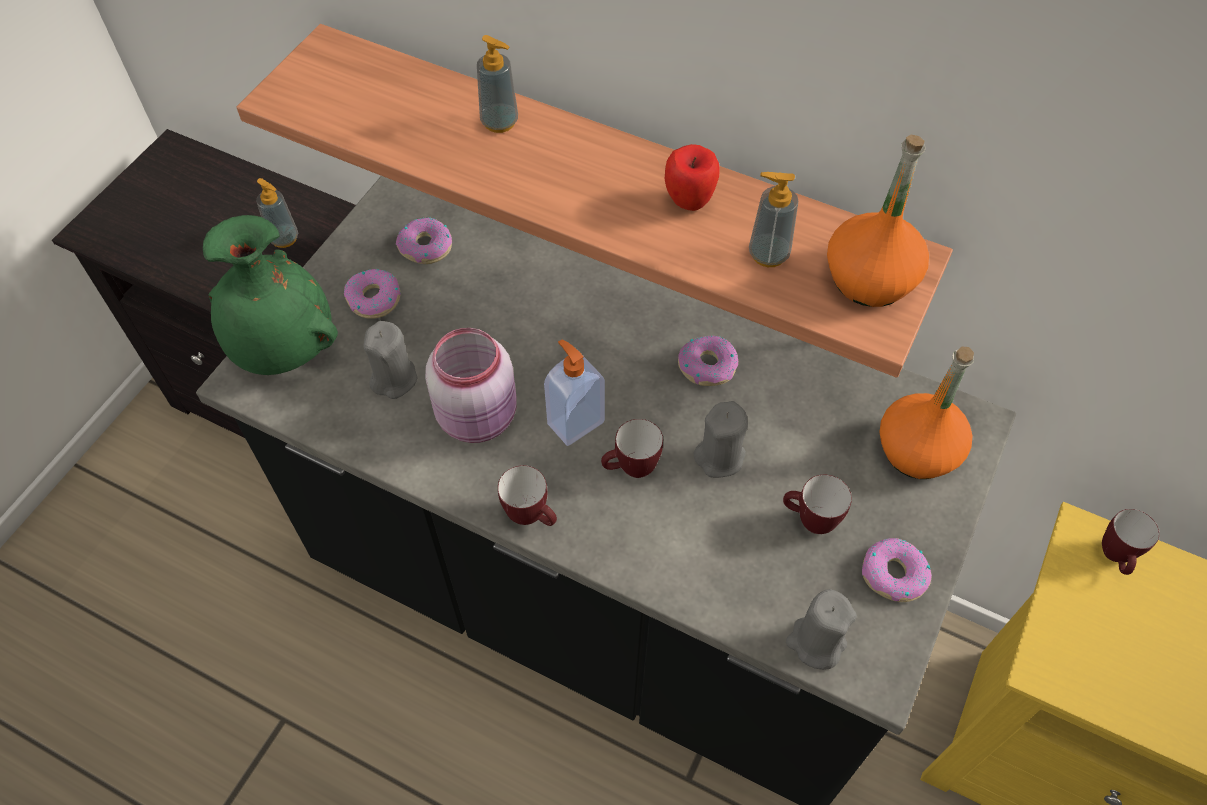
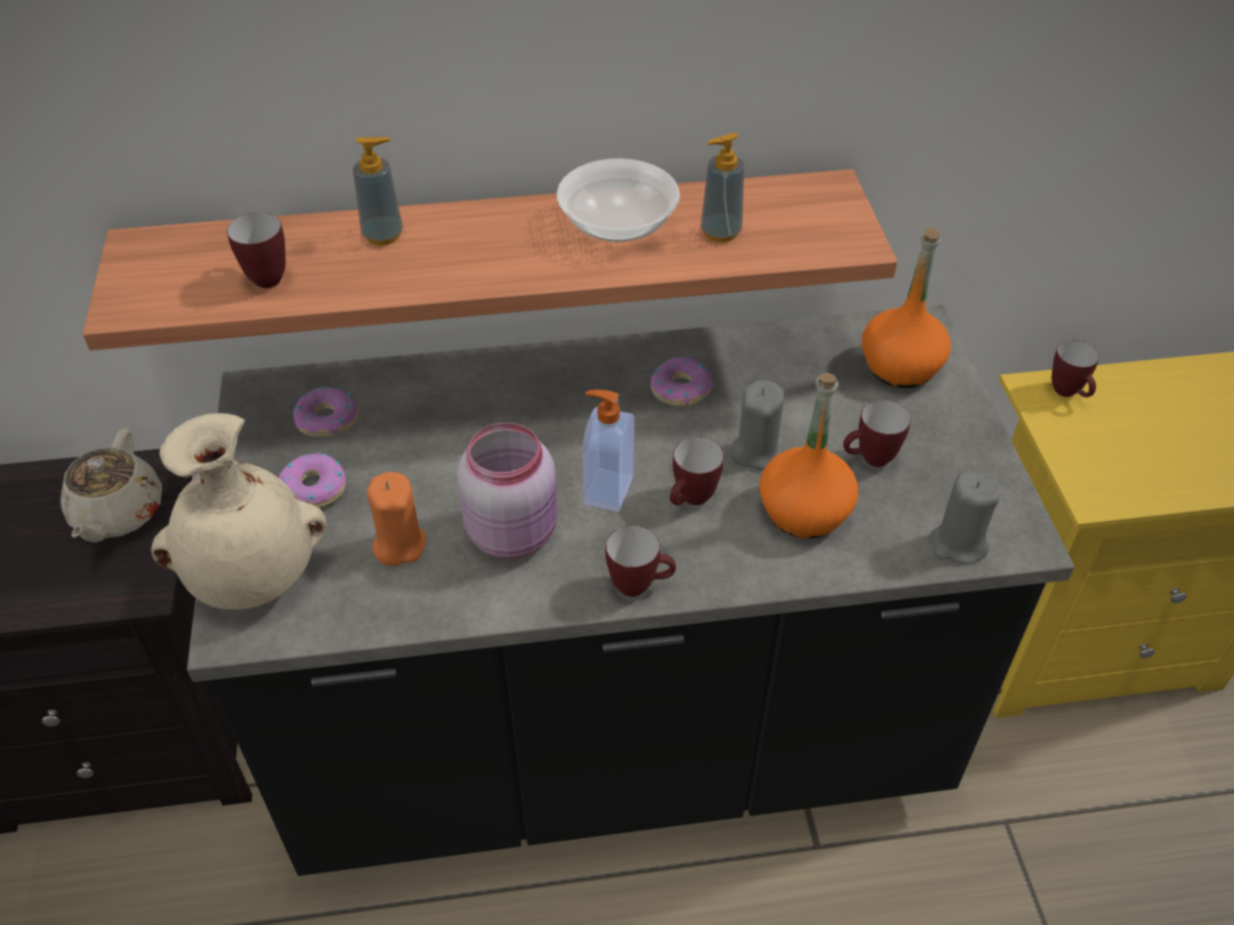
camera: 35 degrees left, 10 degrees down
green vase [203,215,338,375] -> beige vase [151,413,327,610]
soap dispenser [256,178,298,248] -> beige teapot [60,429,162,543]
grey candle [364,321,418,399] -> orange candle [367,472,426,566]
apple [665,144,720,211] -> bowl [557,158,680,242]
orange bottle [827,135,929,307] -> orange bottle moved to [759,373,858,539]
donut [862,538,932,602] -> none
none -> mug [227,212,286,288]

